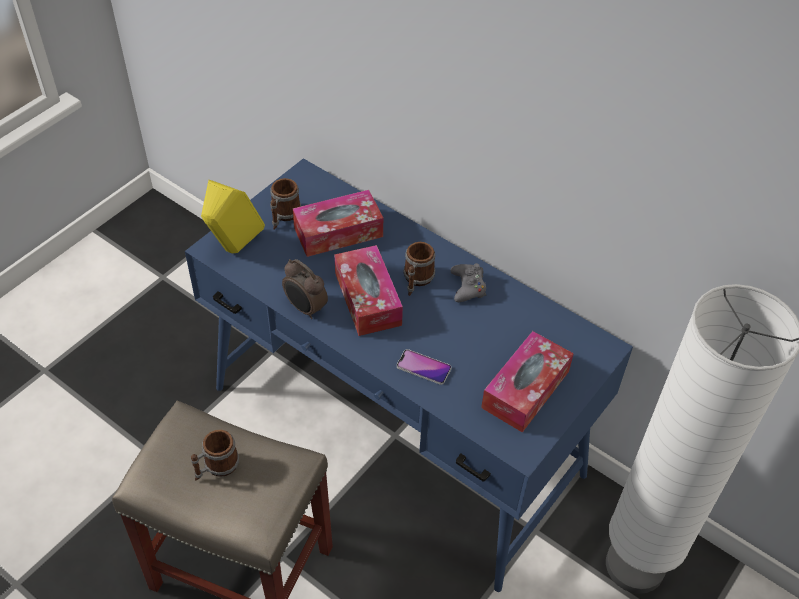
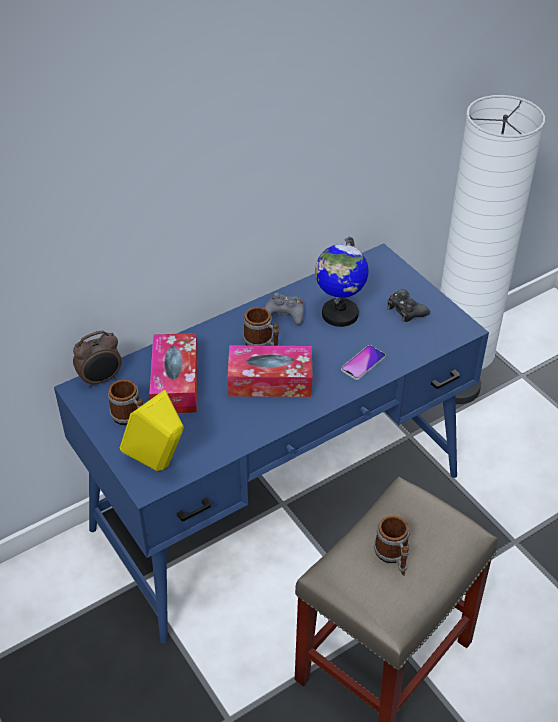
camera: 70 degrees left, 5 degrees down
alarm clock [282,259,328,319] -> alarm clock moved to [73,331,122,388]
tissue box [481,331,574,433] -> black game controller [387,289,430,322]
none -> globe [315,237,369,327]

